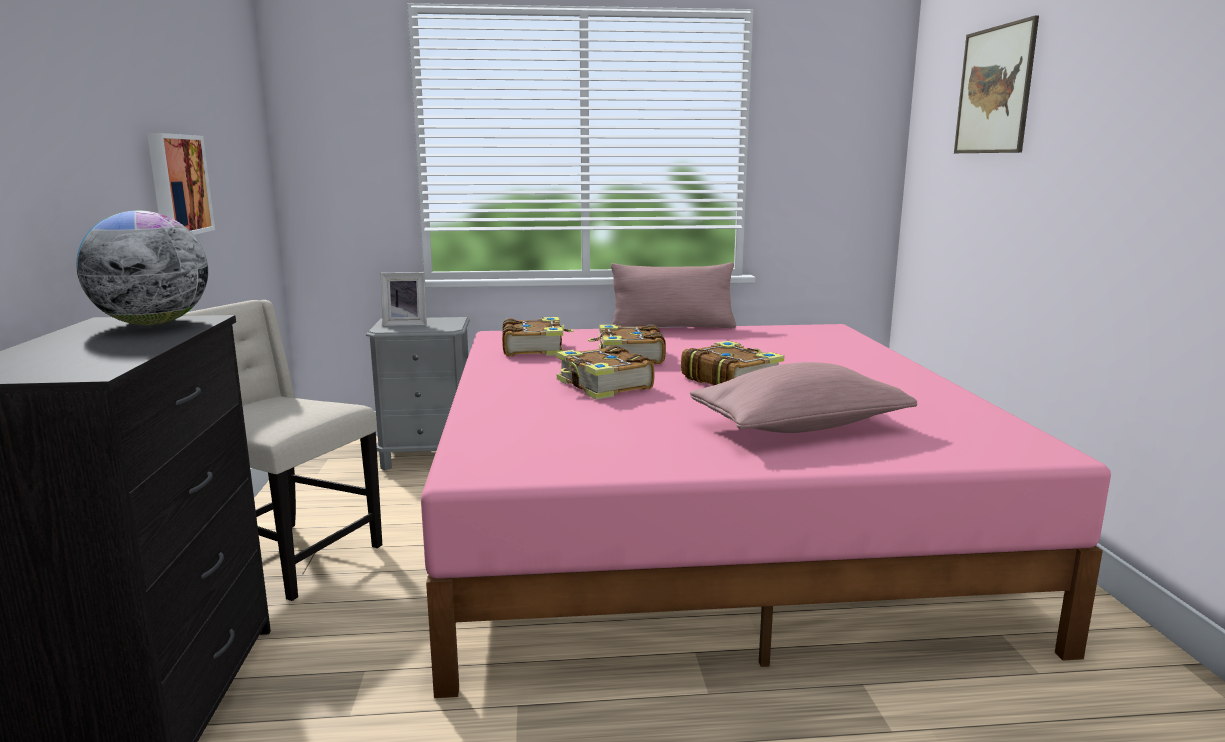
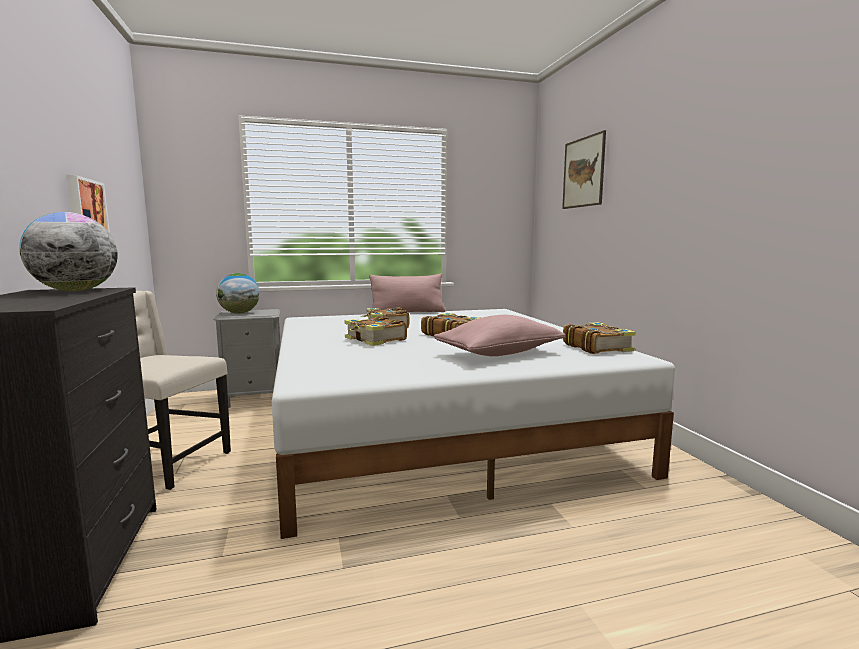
camera: 10 degrees left, 5 degrees down
picture frame [380,272,427,326] -> globe [216,273,260,313]
pink bed [421,324,1111,698] -> white bed [272,309,675,539]
book [502,317,574,356] -> book moved to [563,322,636,354]

